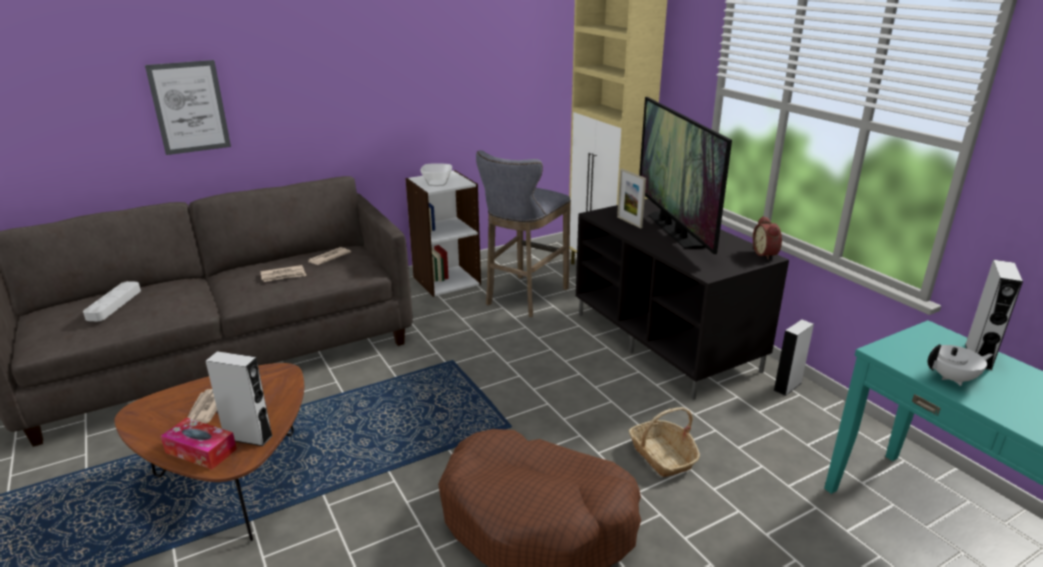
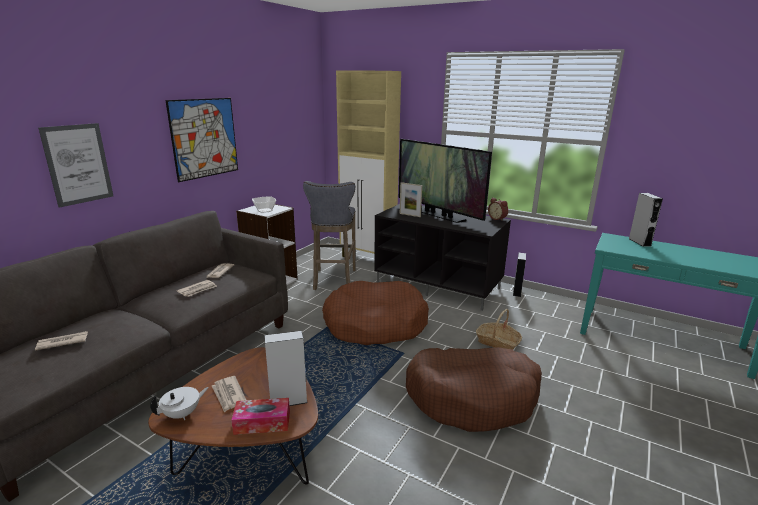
camera: 30 degrees left, 5 degrees down
grey tray [83,281,141,322] -> newspaper [35,331,88,350]
white teapot [928,344,993,386] -> white teapot moved to [150,387,209,420]
none -> picture [165,98,238,182]
none -> brown dog bed [322,281,429,345]

